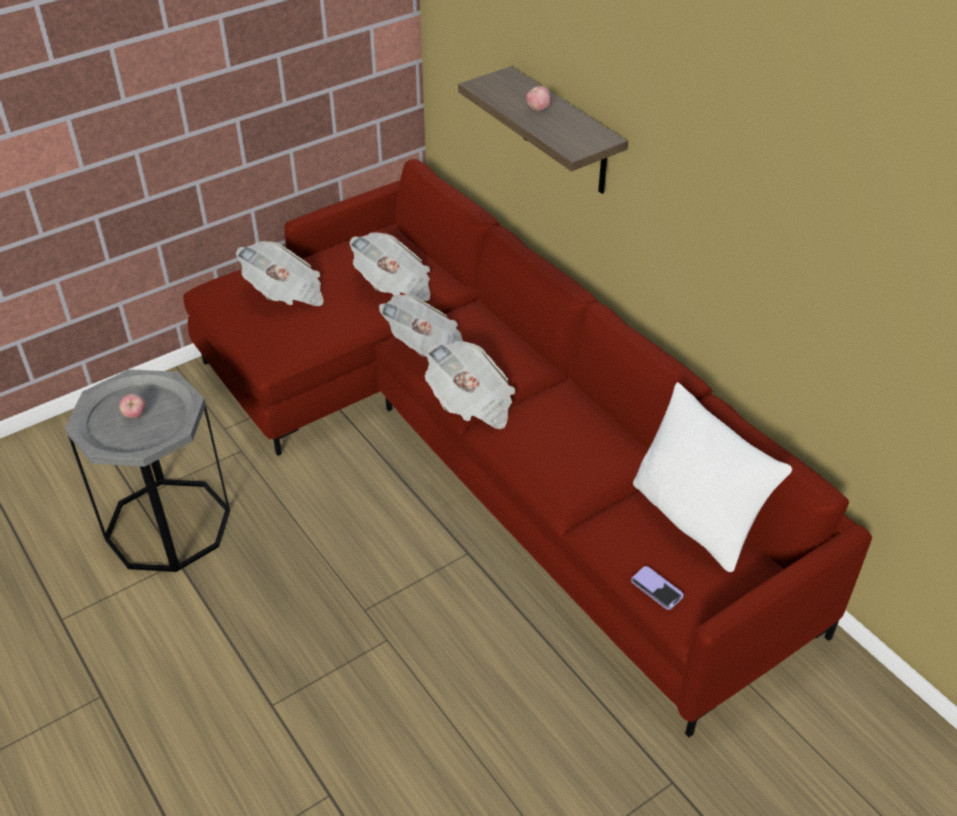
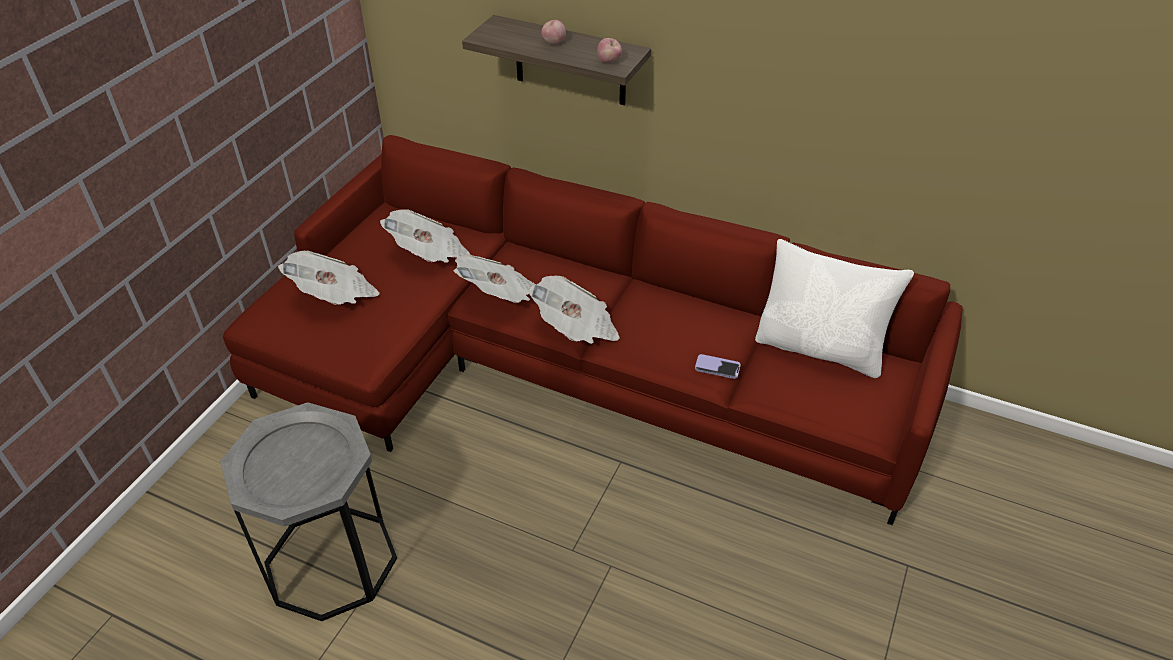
camera: 30 degrees left, 0 degrees up
apple [119,393,146,418] -> apple moved to [597,38,622,63]
phone [631,566,684,610] -> phone moved to [695,354,741,379]

